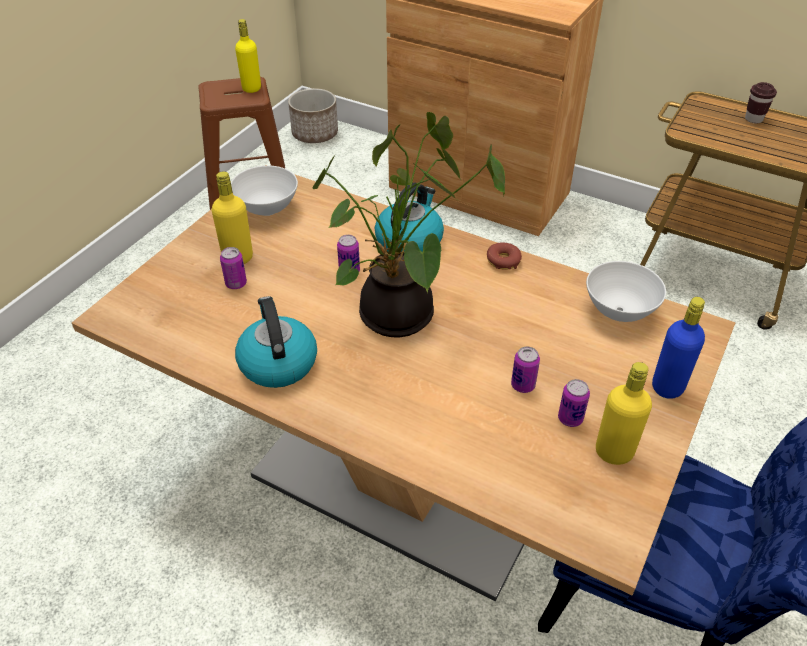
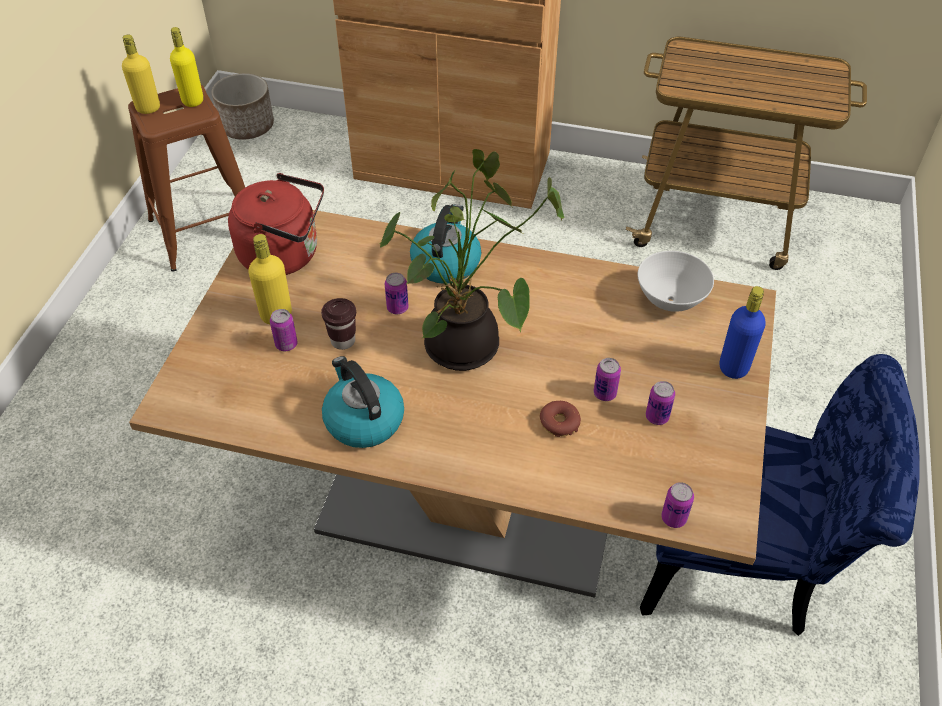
camera: 15 degrees left, 5 degrees up
white bowl [231,165,298,216] -> red kettle [228,173,324,275]
donut [487,242,522,270] -> donut moved to [540,401,581,437]
yellow bottle [596,362,652,465] -> yellow bottle moved to [122,34,160,114]
brown cup [745,82,777,123] -> brown cup moved to [321,298,356,350]
none -> can [661,482,694,528]

